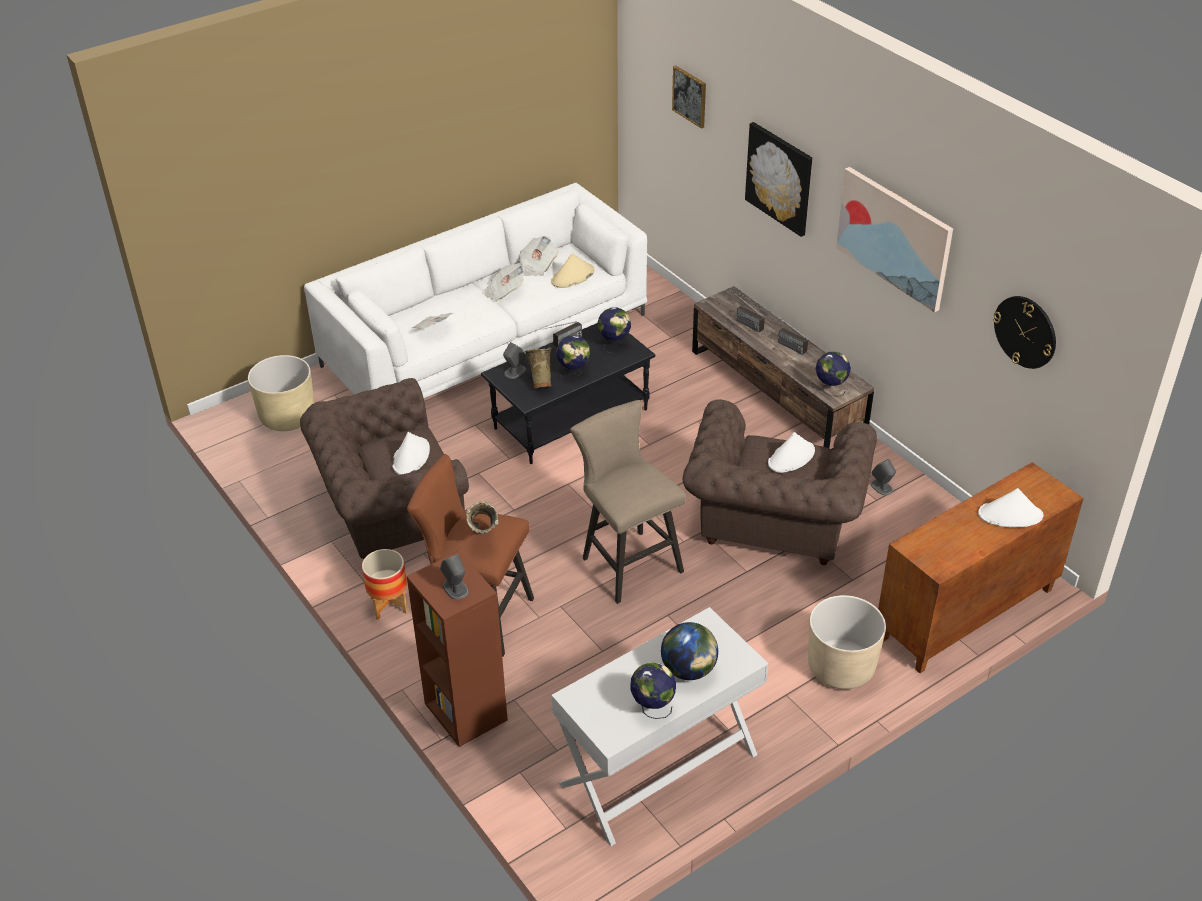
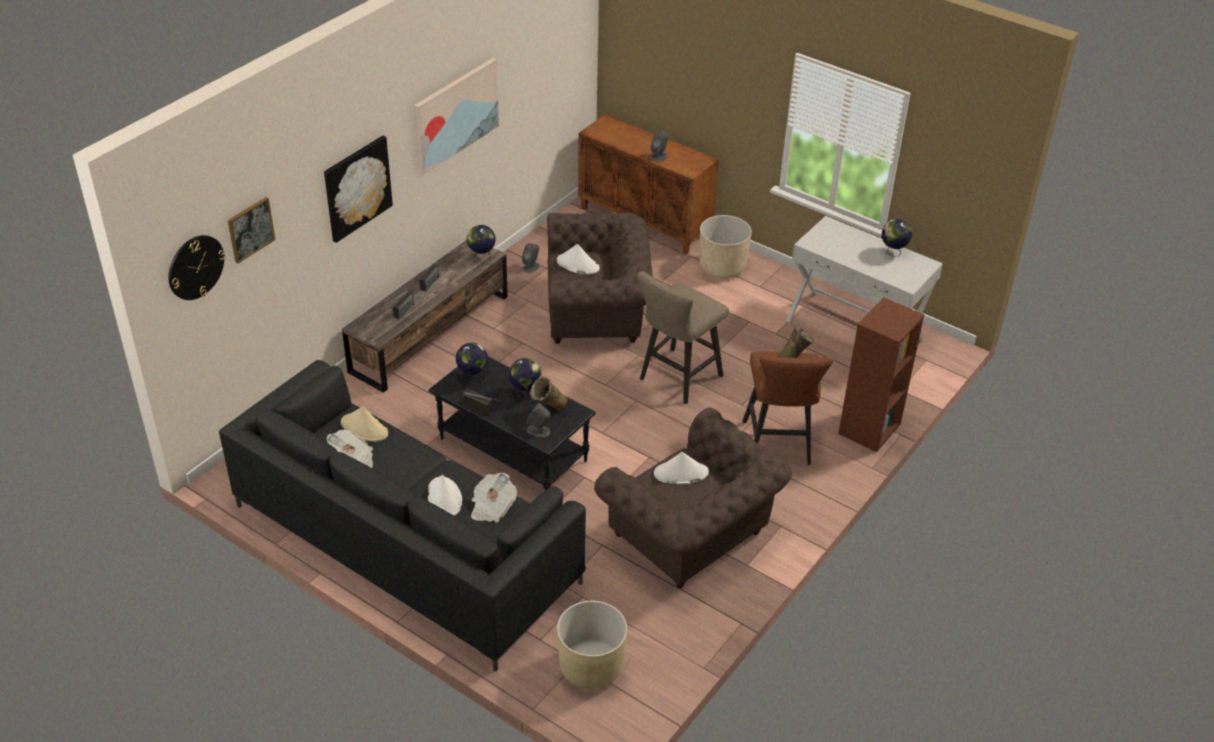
camera: 110 degrees left, 0 degrees up
white sofa [304,183,647,398] -> black sofa [219,360,586,672]
planter [362,549,408,620] -> none
grey speaker [440,554,469,600] -> grey speaker moved to [651,131,668,162]
newspaper [482,264,525,302] -> none
globe [661,622,718,680] -> none
white hat [978,488,1044,527] -> white hat moved to [428,475,462,516]
wall clock [993,296,1056,369] -> wall clock moved to [168,235,225,300]

